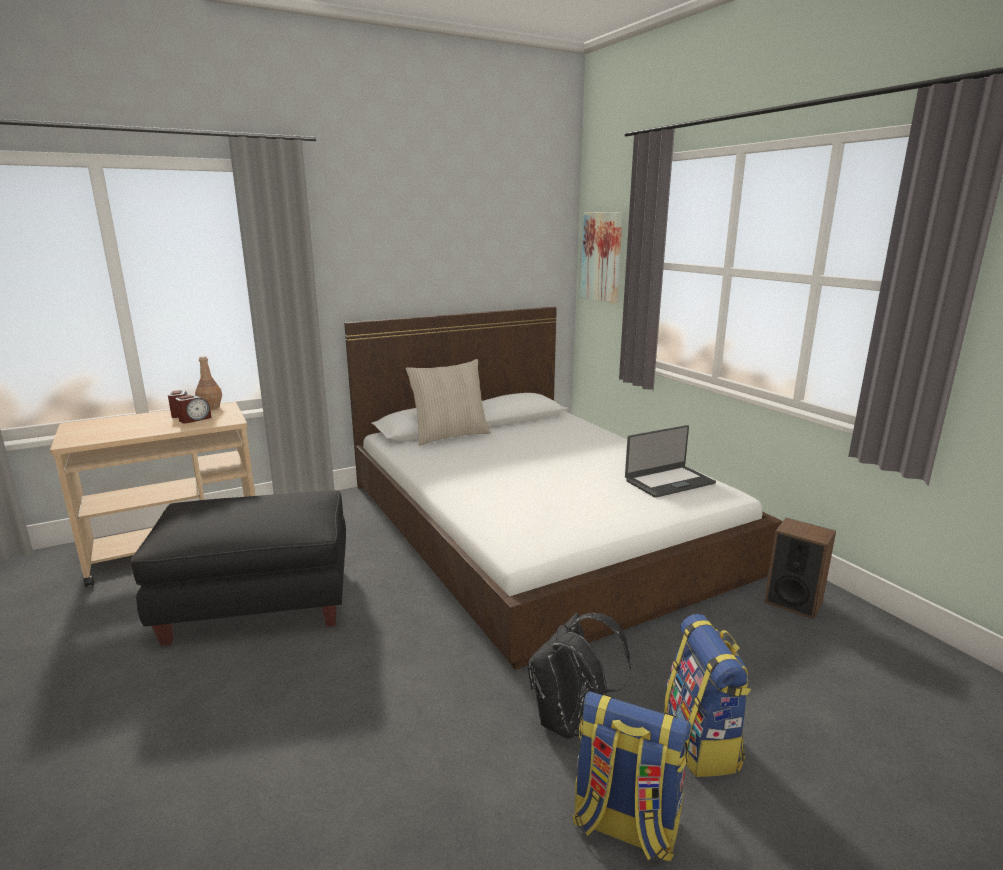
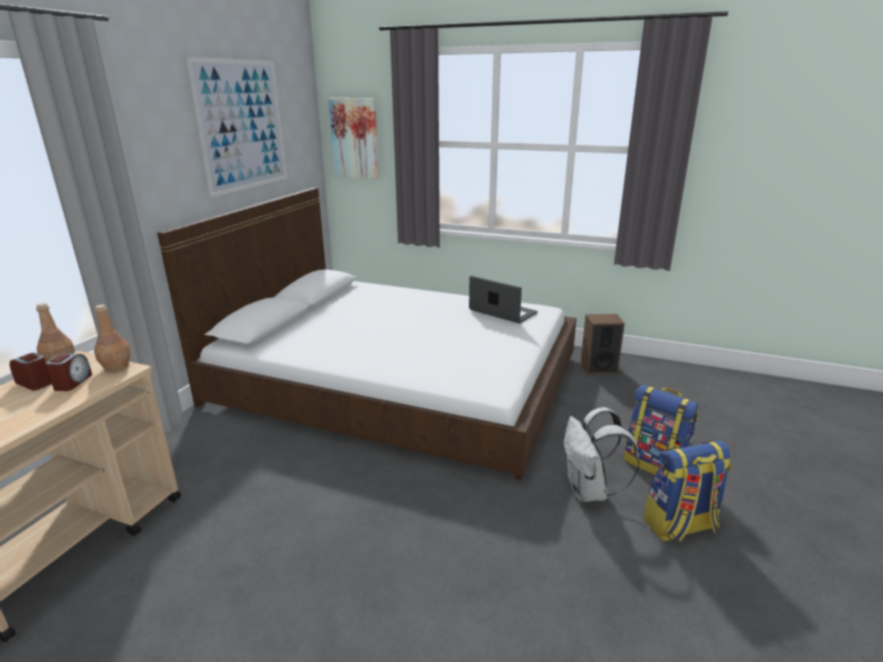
camera: 40 degrees left, 5 degrees up
black ottoman [131,490,346,646] -> none
beige pillow [406,359,491,446] -> none
black backpack [528,613,631,739] -> white backpack [564,407,640,502]
laptop [625,425,716,498] -> laptop turned 75 degrees counterclockwise [469,276,537,323]
none -> brown bottle [94,305,131,372]
none -> picture [186,57,287,197]

